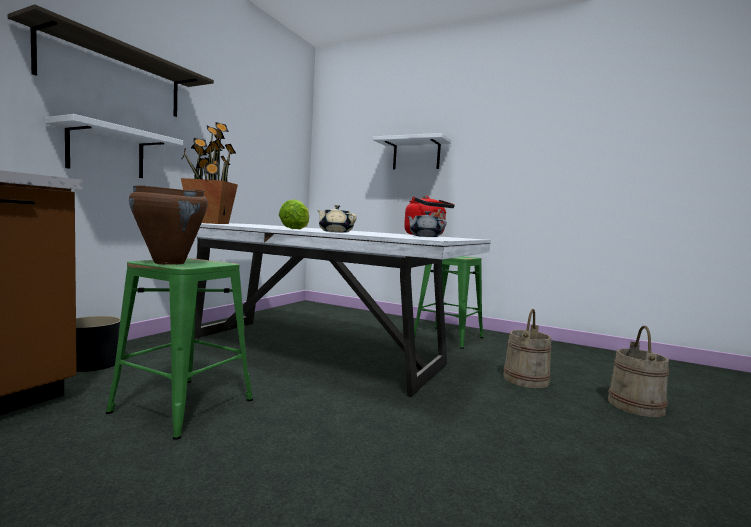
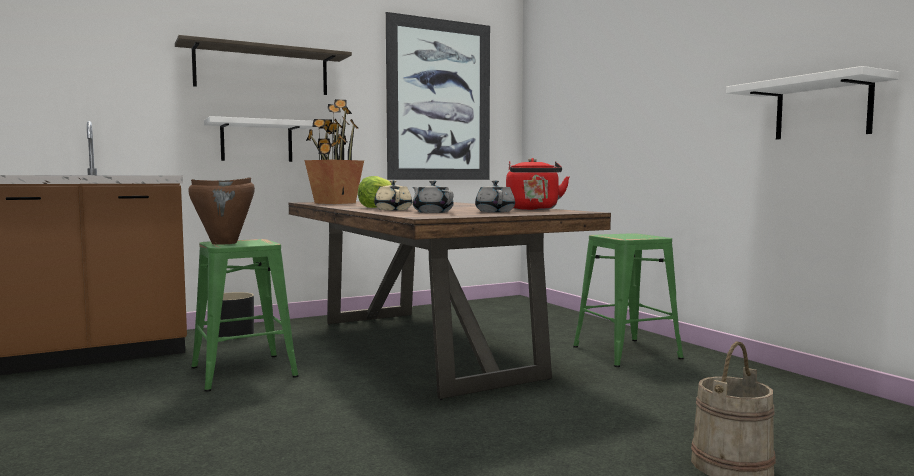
camera: 35 degrees right, 0 degrees up
white dining table [194,223,491,397] -> brown dining table [288,200,611,400]
white shelf [373,133,451,169] -> white shelf moved to [726,66,899,140]
beige bucket [503,309,552,388] -> none
none -> picture [386,12,490,180]
none -> grey teapot [412,180,454,213]

